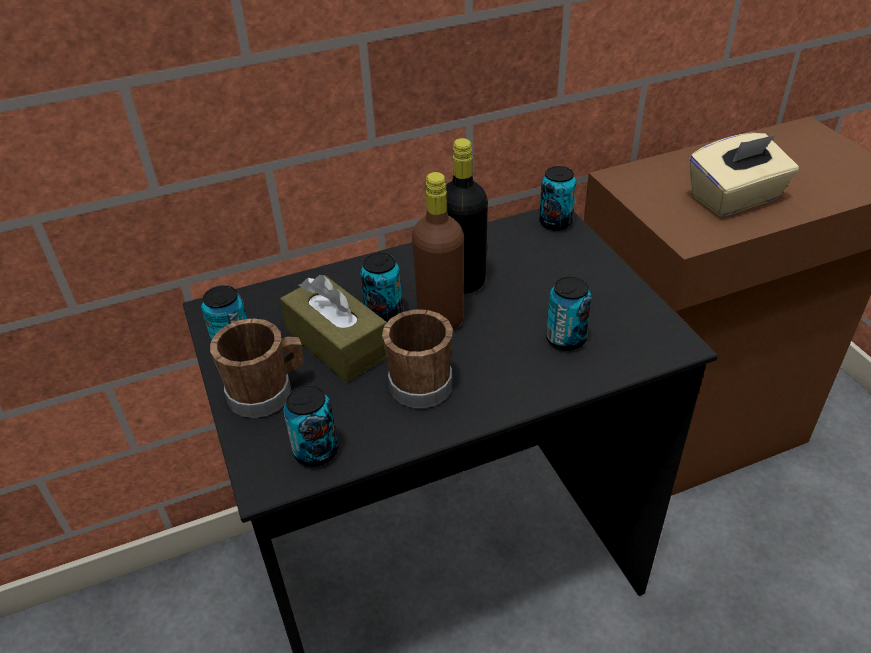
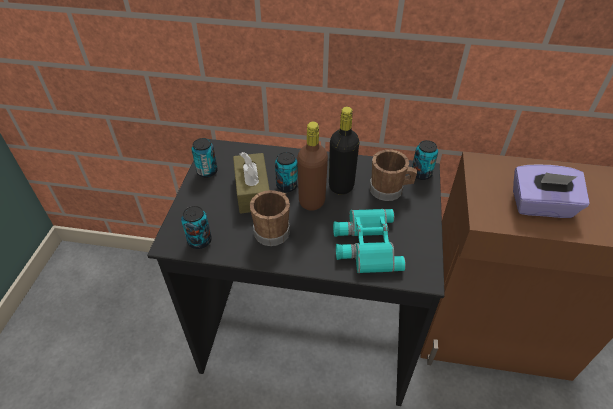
camera: 30 degrees right, 5 degrees up
brown mug [210,319,304,418] -> brown mug moved to [369,149,417,201]
can [546,277,592,351] -> turquoise binoculars [333,209,406,273]
beige tissue box [689,133,799,217] -> purple tissue box [513,165,590,218]

